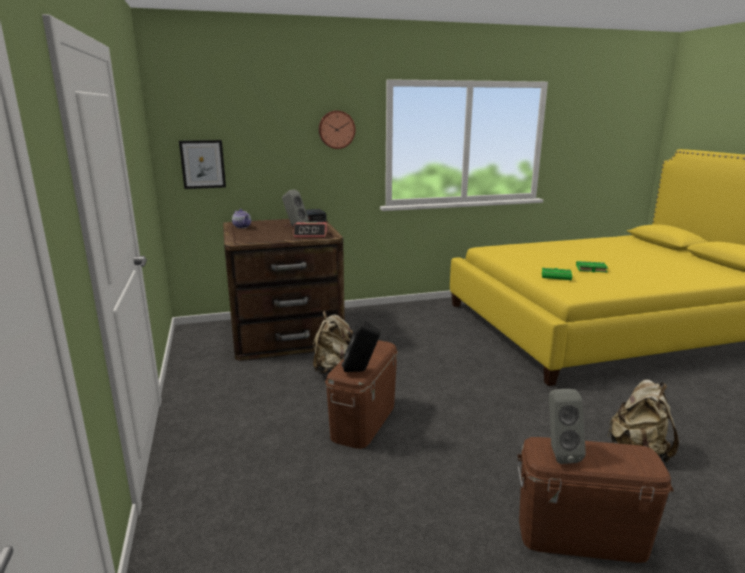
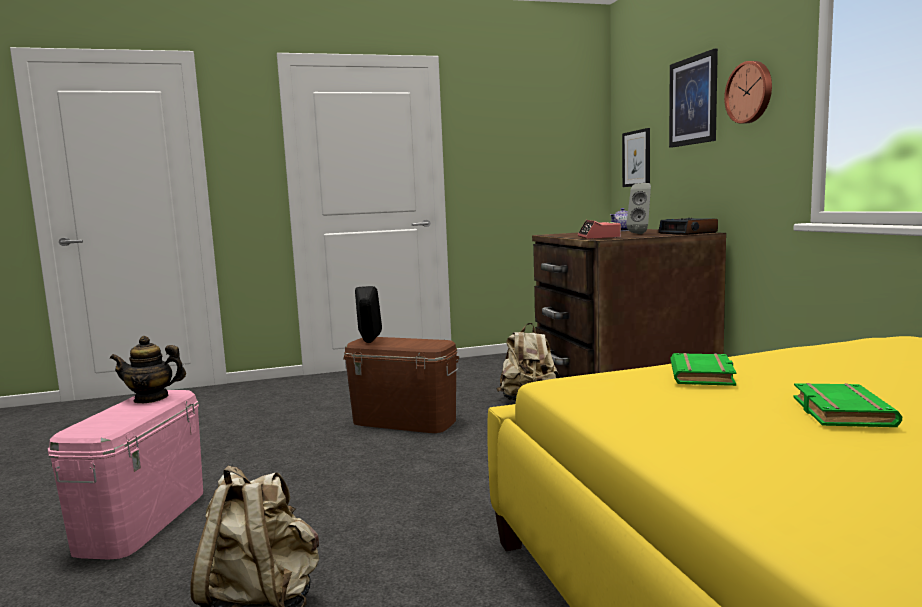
camera: 90 degrees right, 10 degrees down
brown storage box [518,437,673,563] -> pink storage box [48,390,203,559]
grey speaker [549,389,586,464] -> teapot [110,336,186,403]
none -> picture [669,49,718,148]

